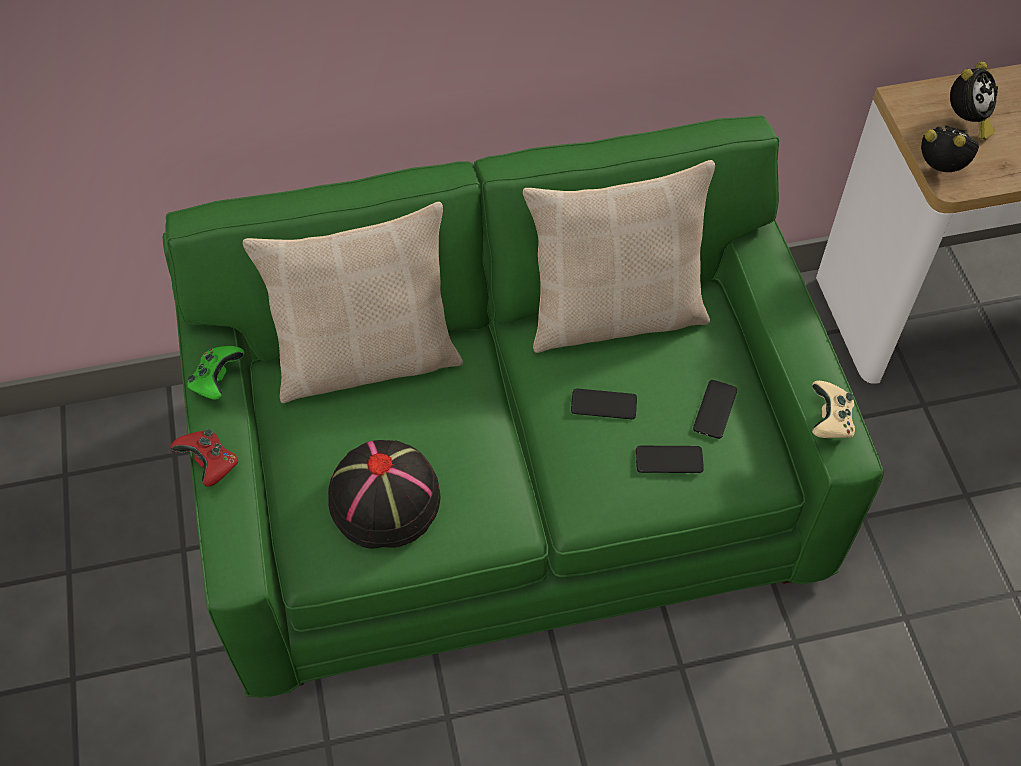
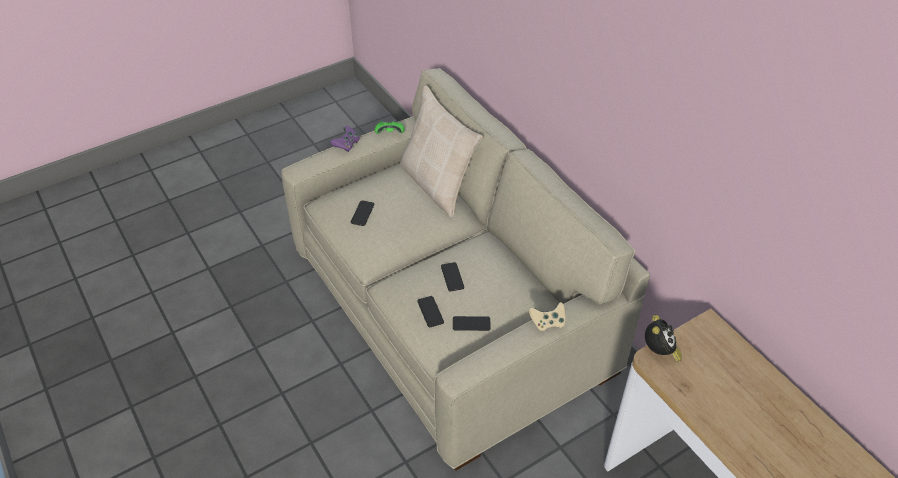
camera: 70 degrees right, 10 degrees down
green sofa [162,115,884,698] -> beige sofa [282,68,650,470]
red game controller [170,429,238,487] -> purple game controller [330,126,360,152]
black hat [328,440,440,549] -> phone [351,200,374,226]
beige pillow [523,160,715,353] -> none
beige game controller [812,381,855,438] -> beige game controller moved to [529,302,566,331]
alarm clock [950,61,998,140] -> none

